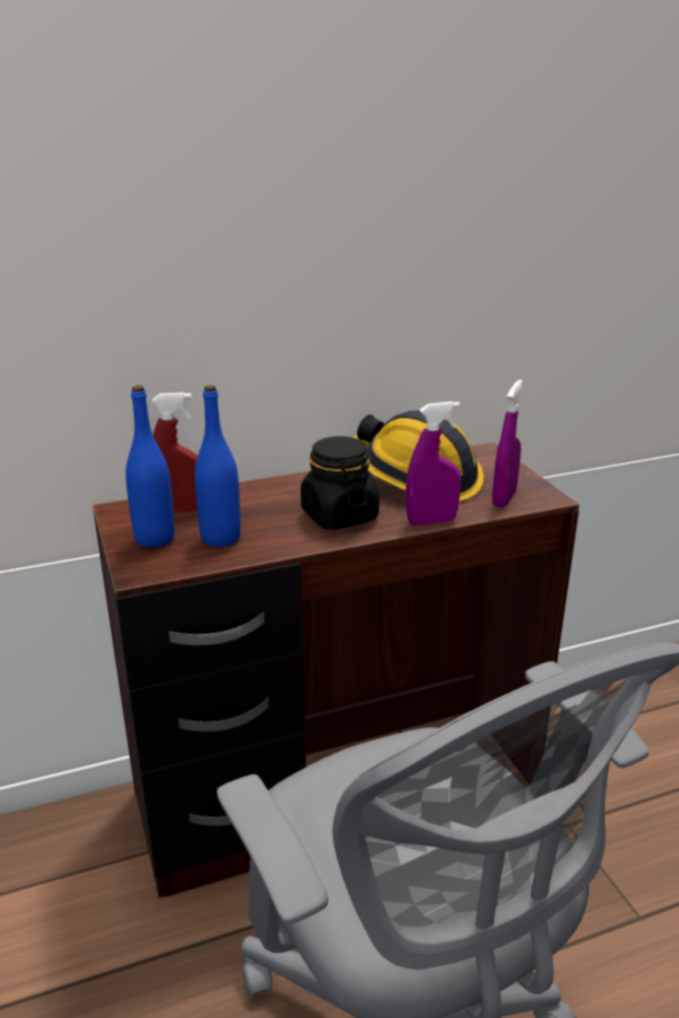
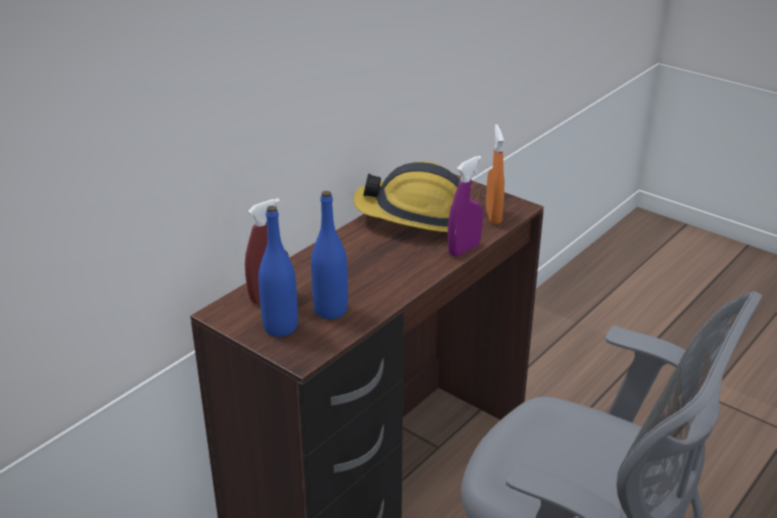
camera: 30 degrees left, 5 degrees up
black jar [301,436,379,530] -> none
purple spray bottle [492,380,523,507] -> orange spray bottle [486,124,504,224]

